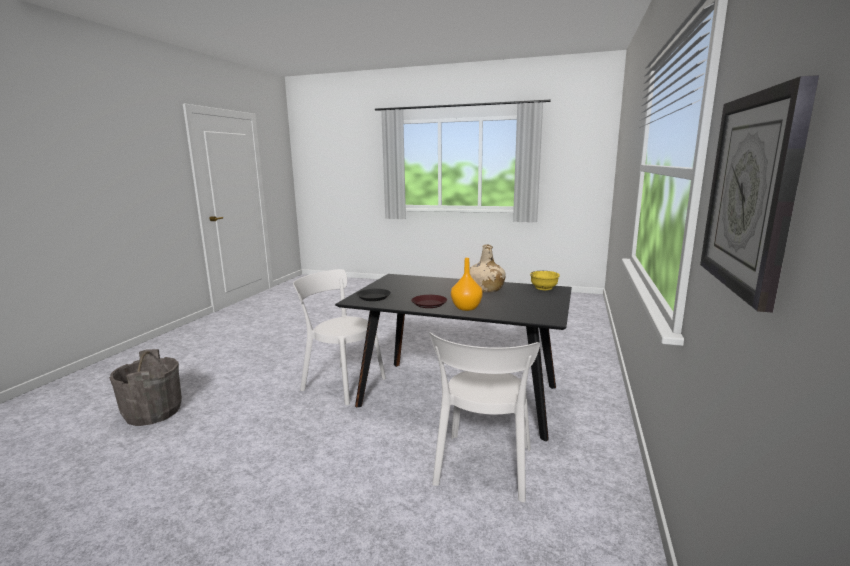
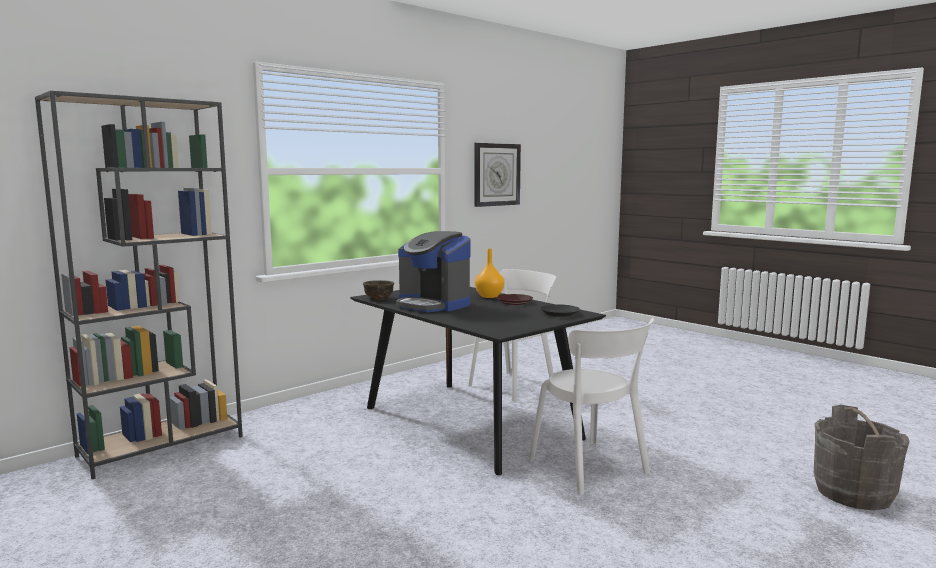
camera: 150 degrees left, 5 degrees down
beige bottle [469,244,506,293] -> coffee machine [396,231,471,312]
yellow bowl [530,271,560,290] -> brown bowl [363,280,394,300]
none -> bookcase [35,91,243,479]

